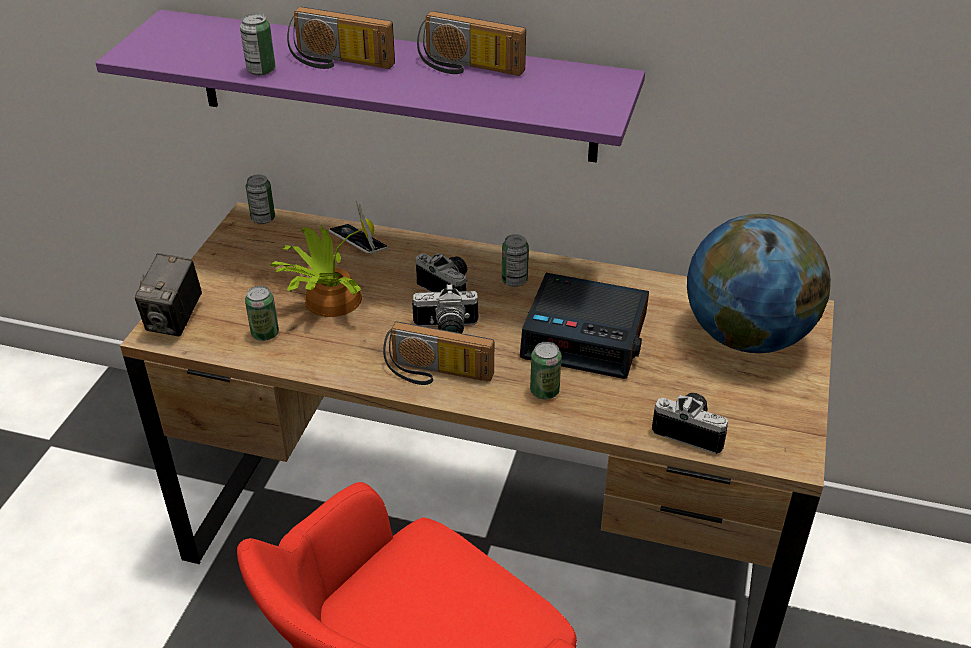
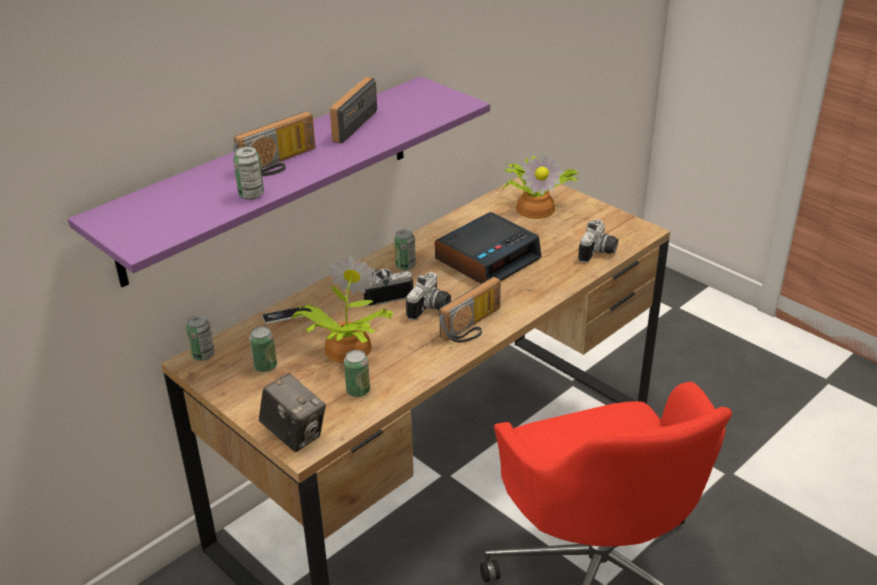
camera: 60 degrees left, 5 degrees down
radio [417,11,526,76] -> radio turned 150 degrees clockwise [330,77,377,143]
can [530,342,562,399] -> can moved to [249,326,277,372]
camera [652,393,728,454] -> camera turned 150 degrees clockwise [578,219,618,263]
globe [687,213,831,353] -> potted plant [501,153,579,219]

